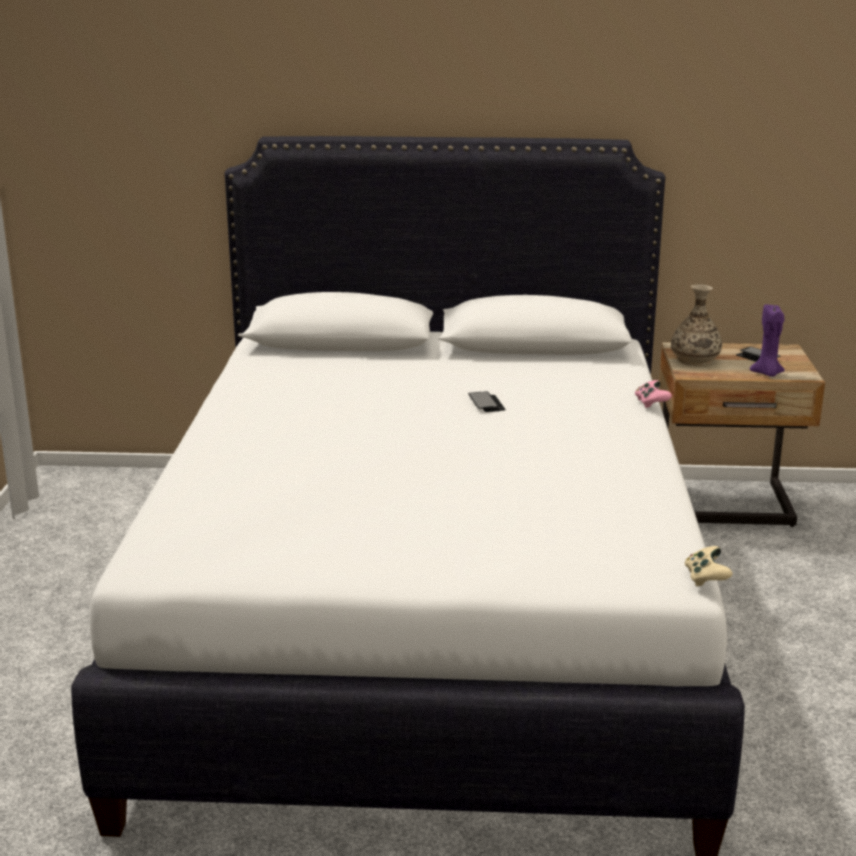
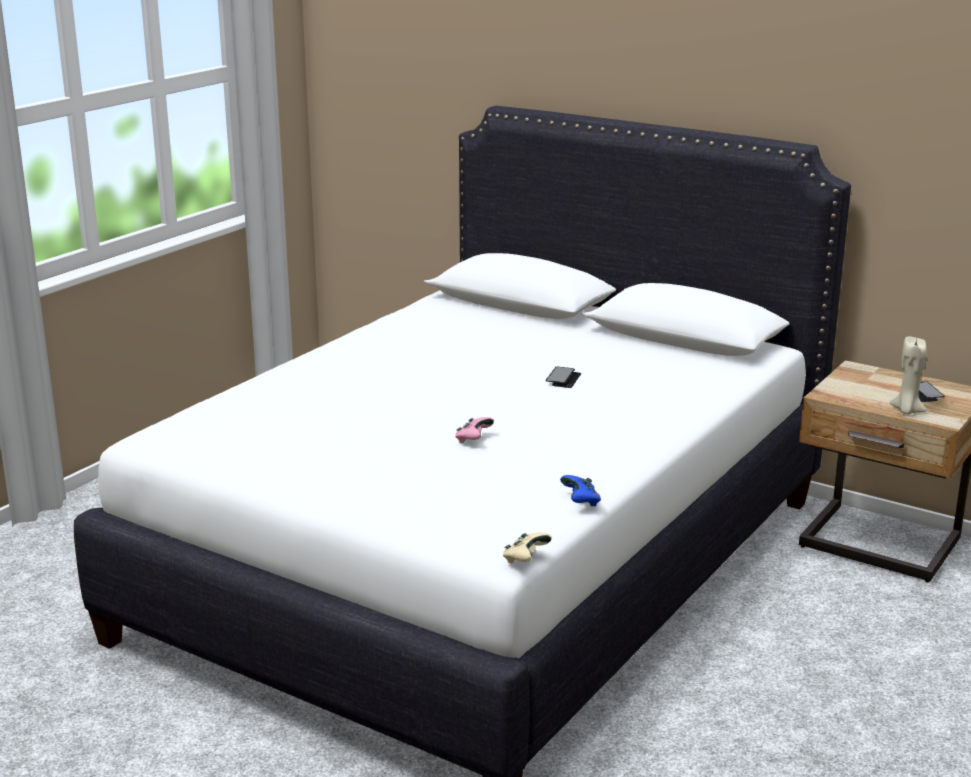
camera: 30 degrees right, 0 degrees up
pink game controller [635,380,672,408] -> pink game controller moved to [455,417,494,443]
vase [671,285,722,366] -> none
purple candle [750,304,785,377] -> beige candle [890,337,927,415]
none -> blue game controller [560,475,601,507]

